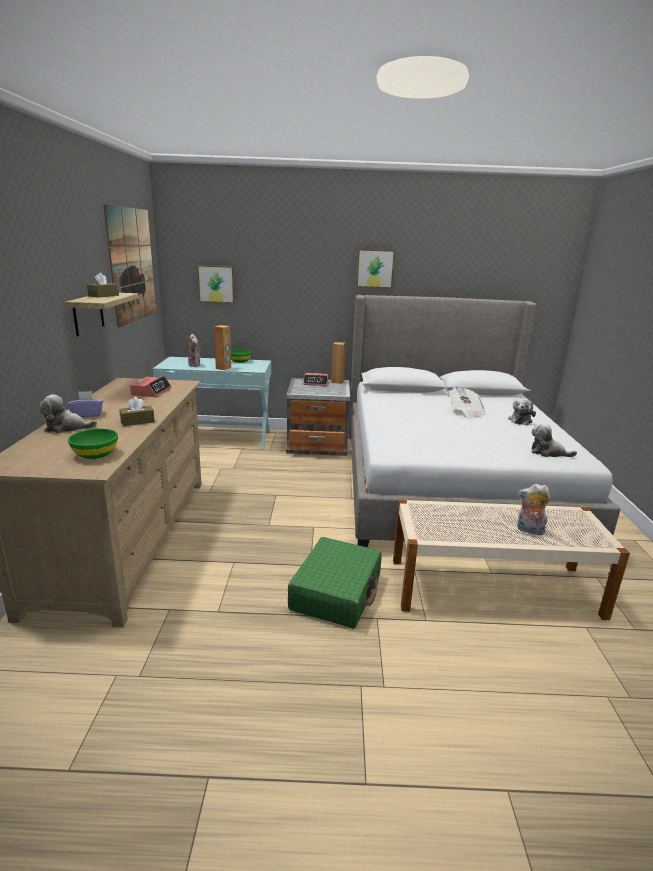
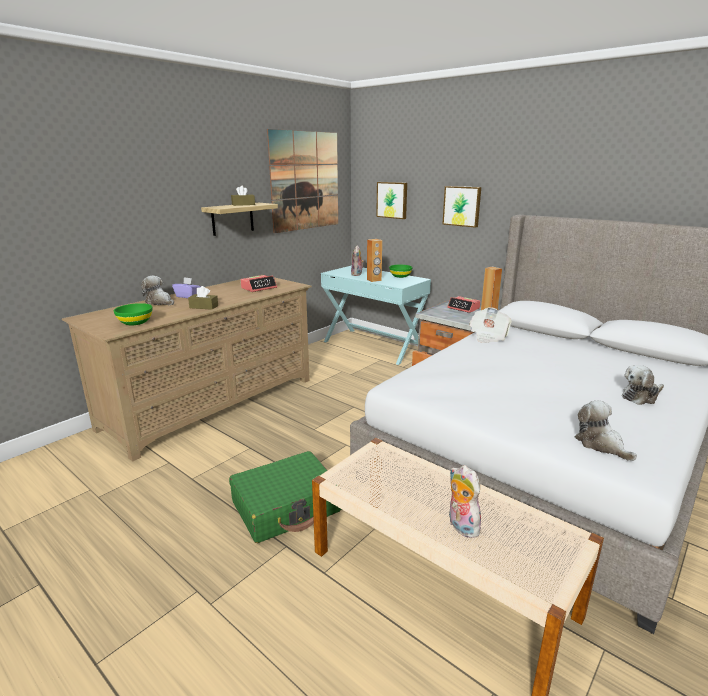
camera: 40 degrees right, 0 degrees up
picture [356,249,395,288] -> picture moved to [442,186,481,228]
newspaper [449,386,486,418] -> newspaper moved to [469,307,512,343]

